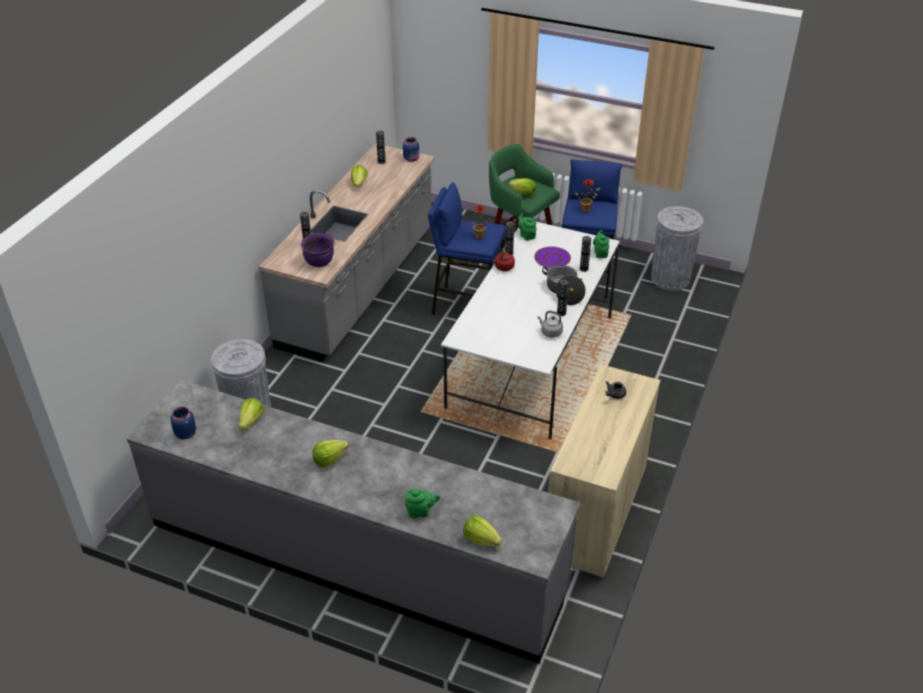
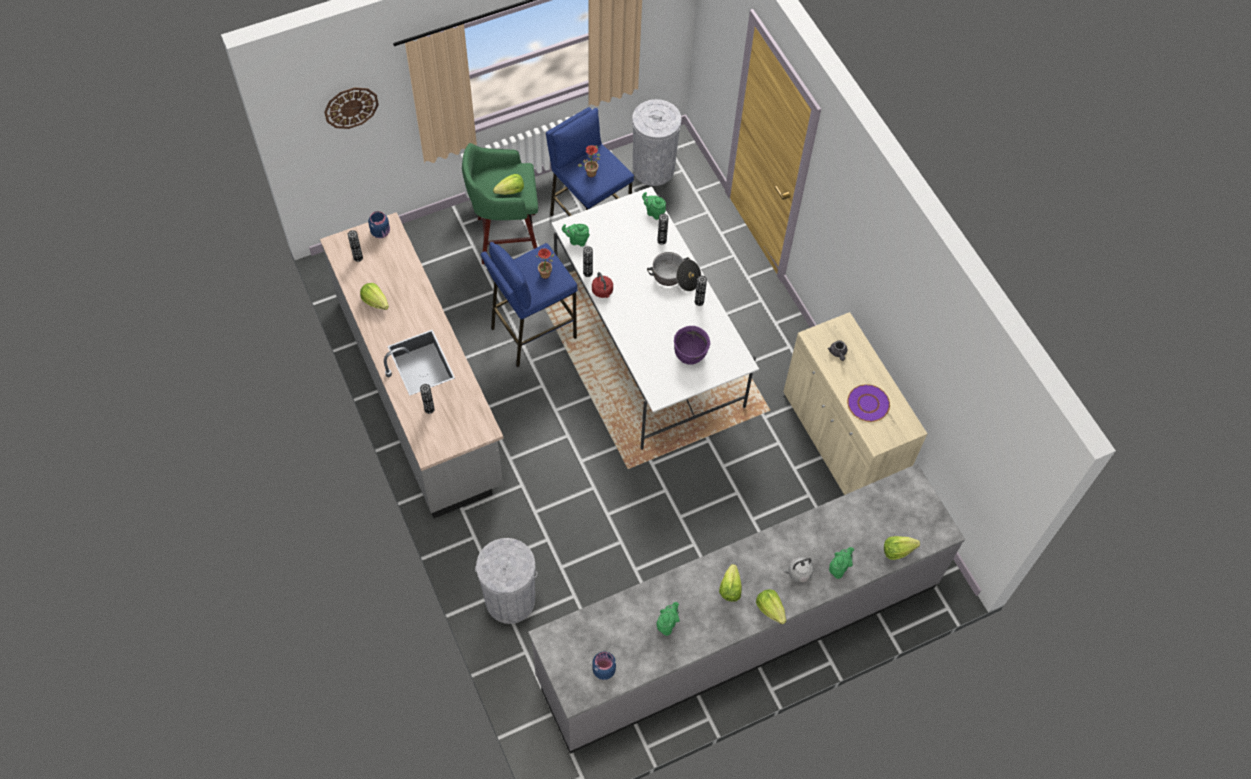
camera: 50 degrees left, 20 degrees up
lettuce [239,398,264,431] -> lettuce moved to [756,589,786,624]
purple cooking pot [301,233,334,267] -> purple cooking pot moved to [674,326,710,365]
purple plate [534,247,571,268] -> purple plate moved to [847,384,890,422]
grey kettle [538,311,563,338] -> grey kettle moved to [783,557,814,583]
none -> wall clock [324,87,379,129]
none -> green teapot [656,602,680,636]

